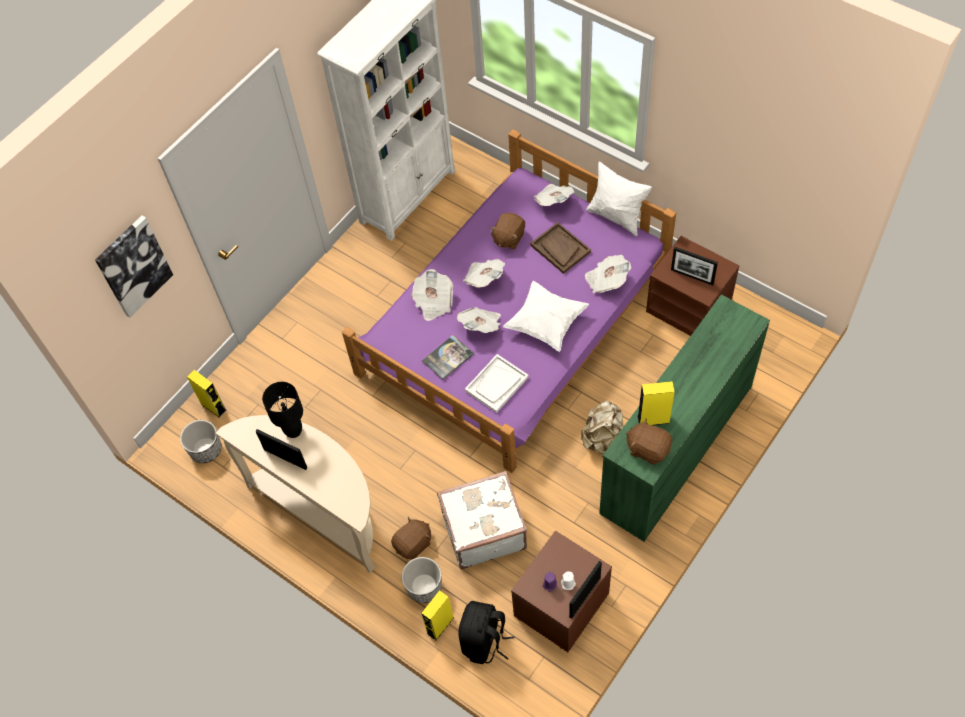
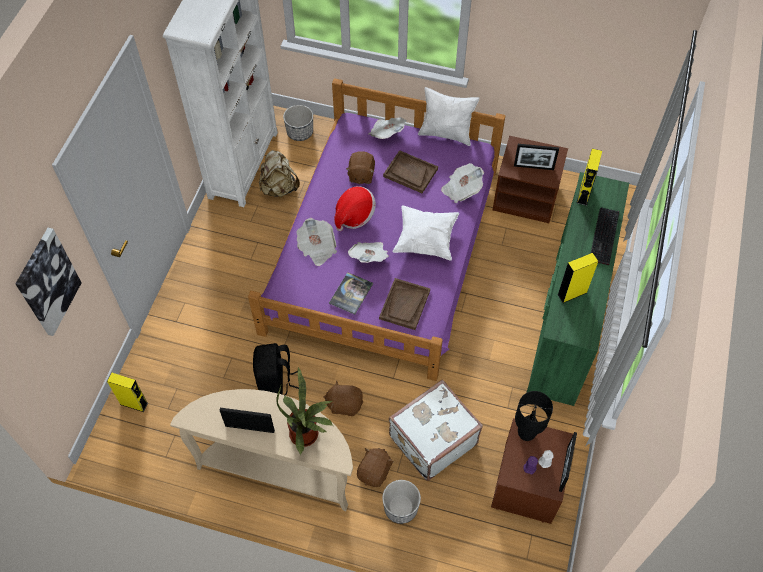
camera: 25 degrees left, 0 degrees up
planter [180,420,222,463] -> planter moved to [283,105,313,141]
black table lamp [262,382,303,438] -> black table lamp moved to [515,391,553,441]
yellow speaker [421,590,454,640] -> yellow speaker moved to [577,149,602,206]
black backpack [458,601,515,664] -> black backpack moved to [253,343,299,396]
newspaper [463,259,505,288] -> hat [334,186,376,231]
white tray [465,354,529,413] -> brown tray [379,278,430,330]
beige backpack [580,400,624,455] -> beige backpack moved to [259,150,300,197]
brown plush toy [626,418,672,464] -> brown plush toy moved to [323,380,363,416]
none -> potted plant [276,366,333,455]
none -> keyboard [591,207,619,265]

